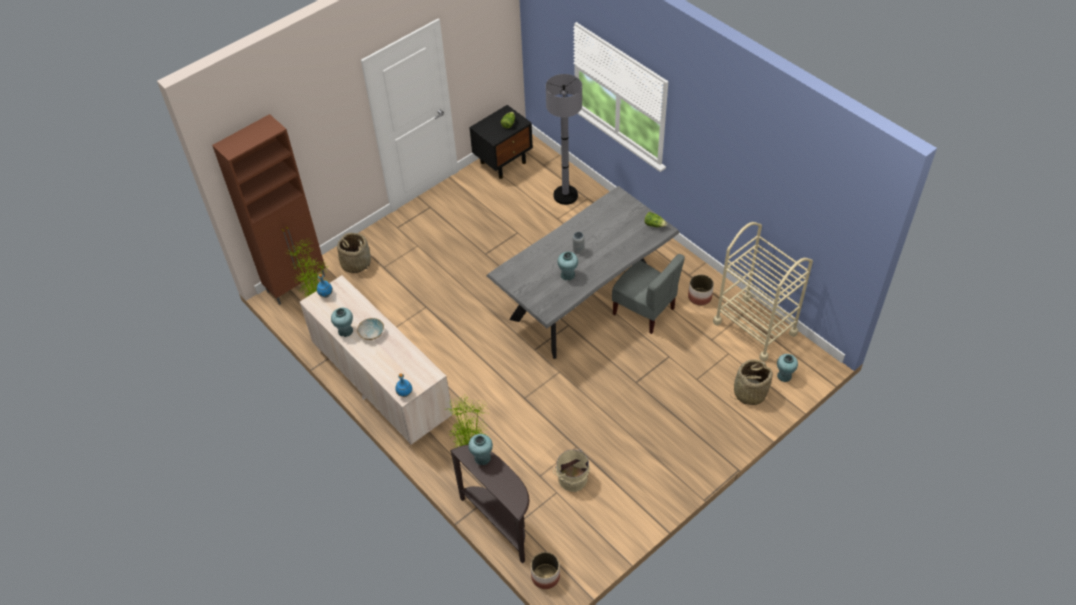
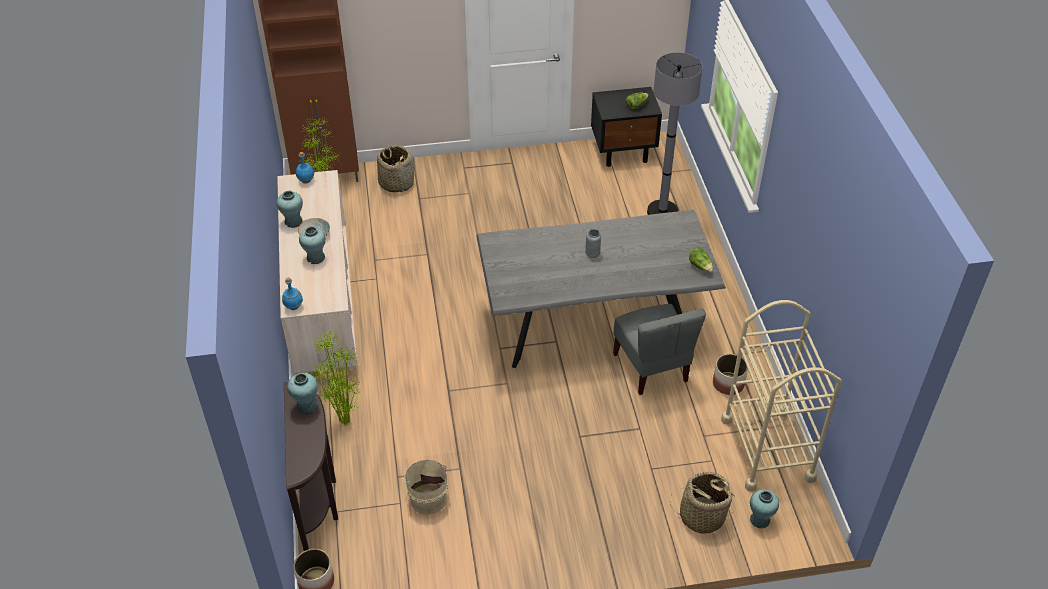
camera: 30 degrees right, 5 degrees down
turquoise vase [557,252,578,281] -> turquoise vase moved to [299,226,326,264]

